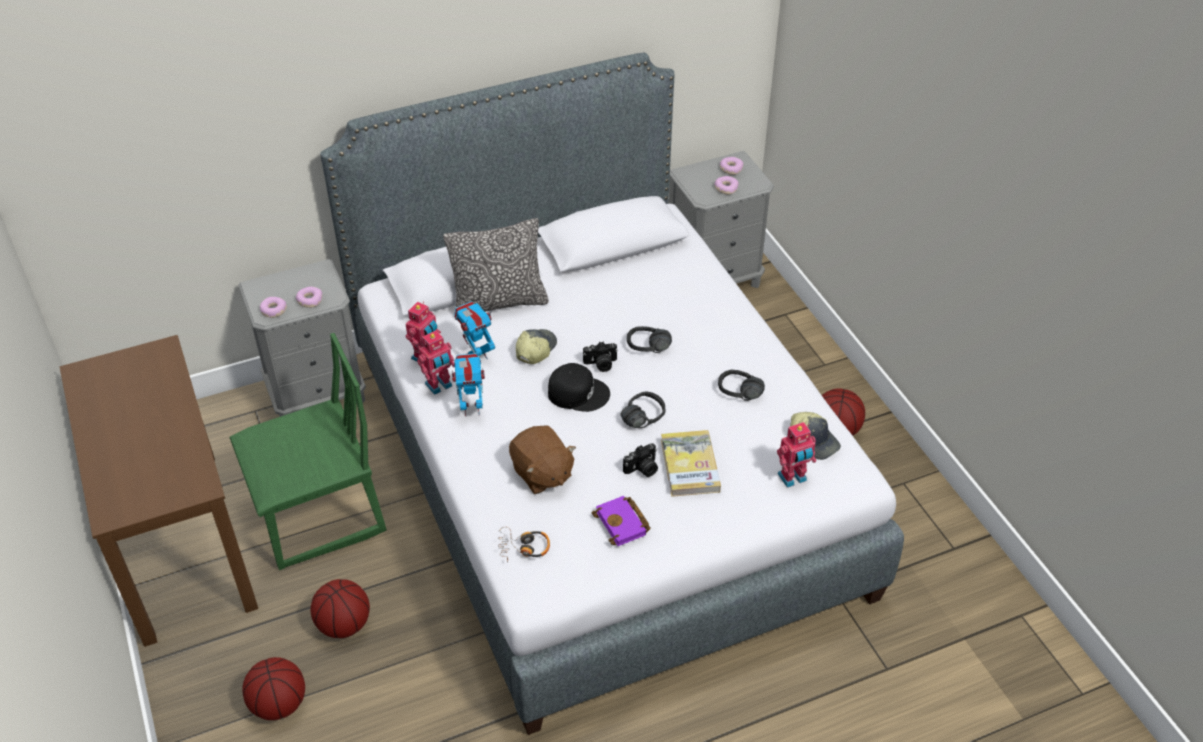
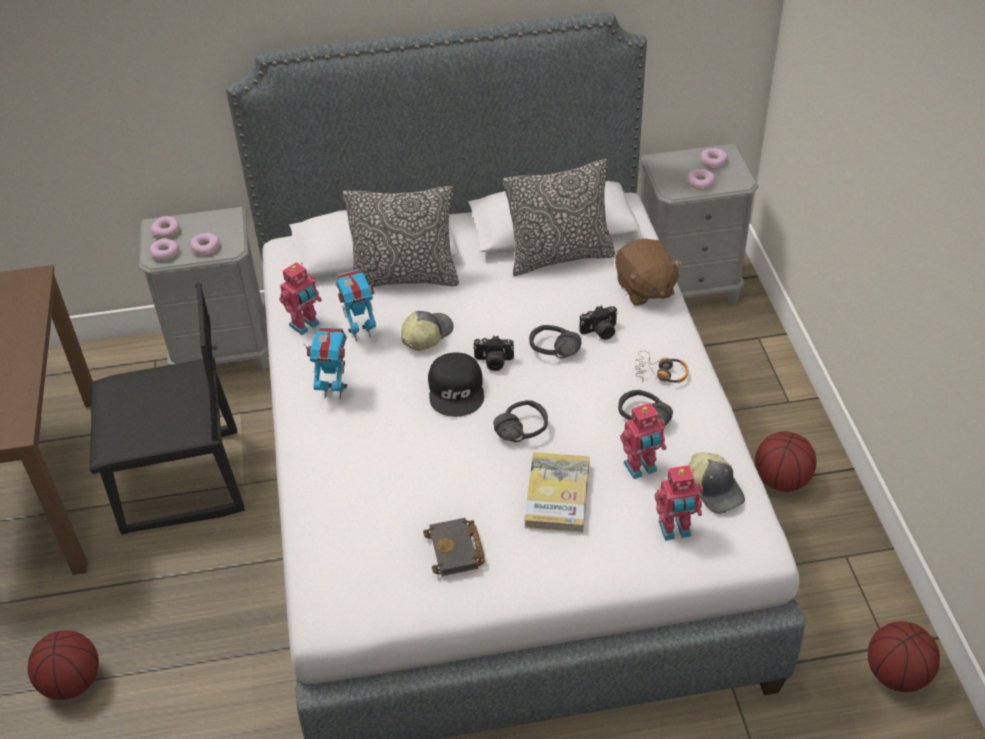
camera: 15 degrees right, 0 degrees up
green chair [229,333,387,570] -> black chair [89,284,245,535]
basketball [311,579,370,638] -> basketball moved to [868,621,940,692]
toy robot [417,330,454,395] -> toy robot moved to [620,403,666,479]
headphones [498,527,550,562] -> headphones moved to [635,351,688,383]
brown plush toy [509,425,576,494] -> brown plush toy moved to [615,239,683,306]
black cap [548,363,610,412] -> black cap turned 60 degrees clockwise [428,352,484,417]
purple book [592,496,651,546] -> black book [423,518,485,576]
camera [623,443,658,477] -> camera moved to [579,306,618,340]
none -> donut [151,216,180,238]
none -> pillow [503,159,615,276]

